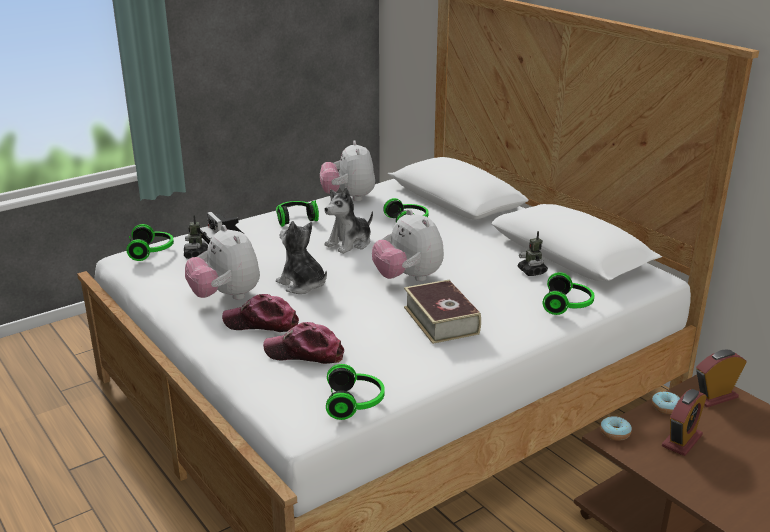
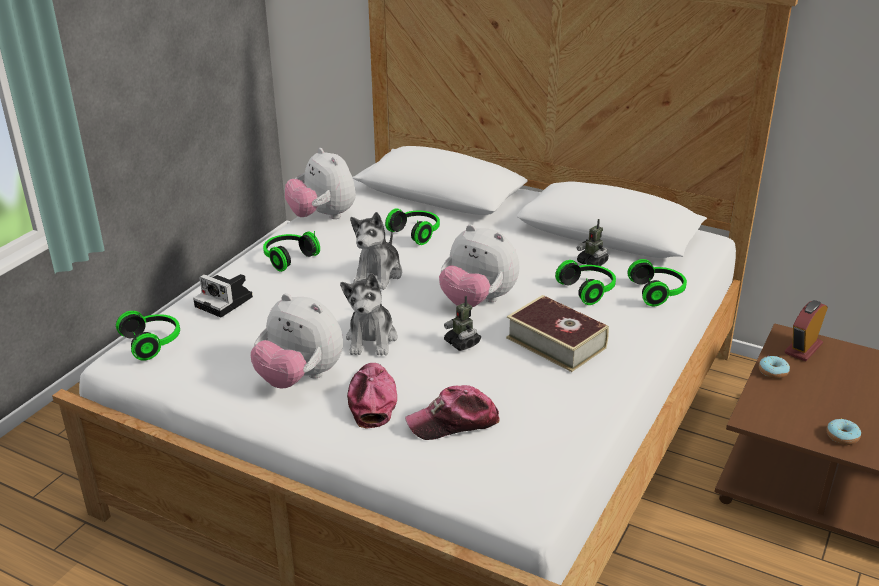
camera: 25 degrees left, 5 degrees up
toy robot [184,215,208,259] -> toy robot moved to [444,296,481,351]
cap [222,294,299,332] -> cap turned 105 degrees clockwise [347,363,397,429]
plush toy [276,221,327,294] -> plush toy turned 105 degrees counterclockwise [340,273,398,356]
headphones [326,364,385,420] -> headphones moved to [555,260,616,305]
donut [600,416,632,441] -> donut moved to [827,418,861,445]
alarm clock [662,389,707,456] -> none

